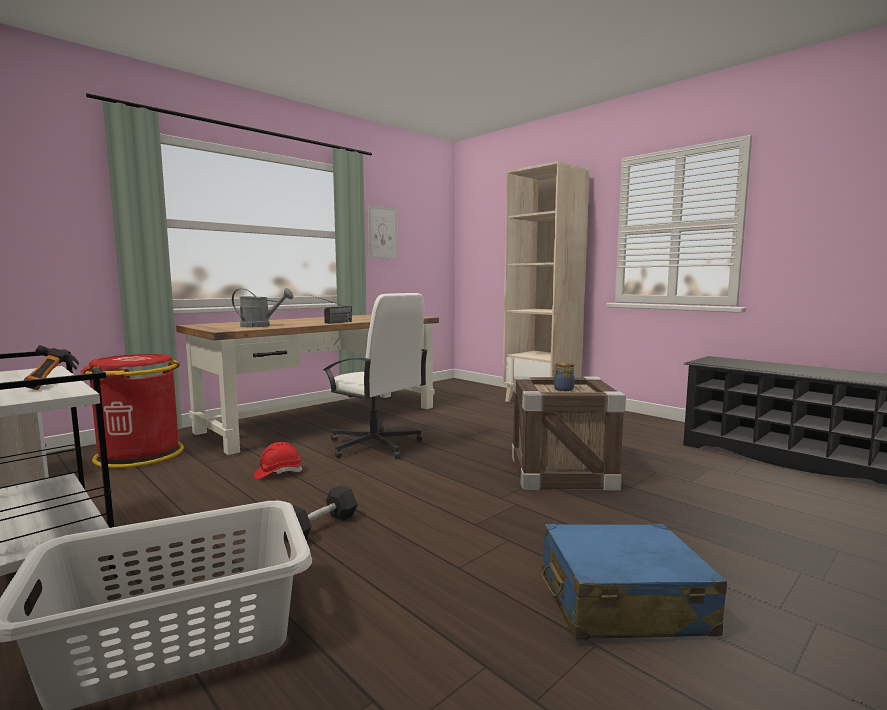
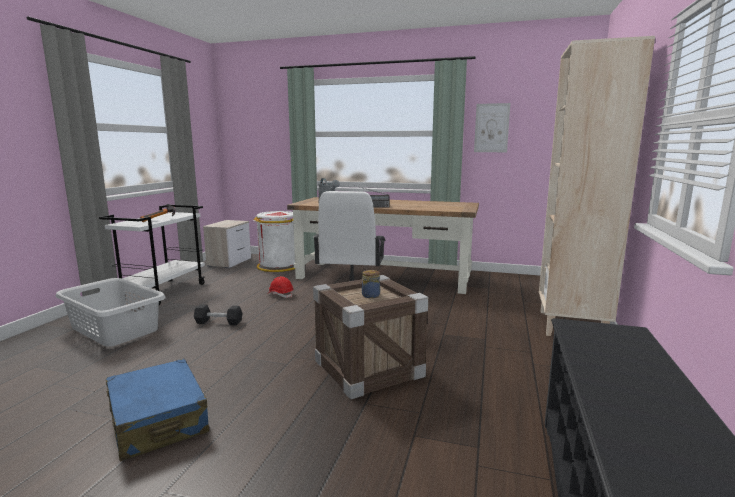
camera: 60 degrees right, 5 degrees up
red trash can [80,354,184,469] -> white trash can [253,211,295,272]

